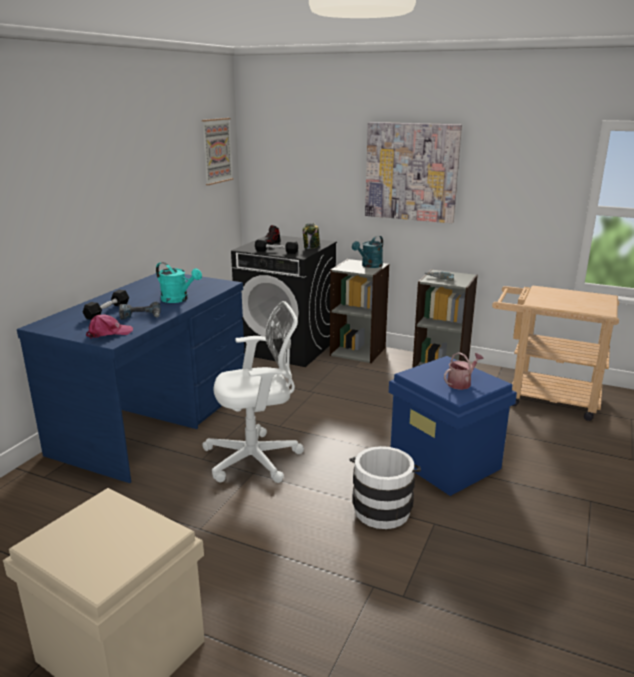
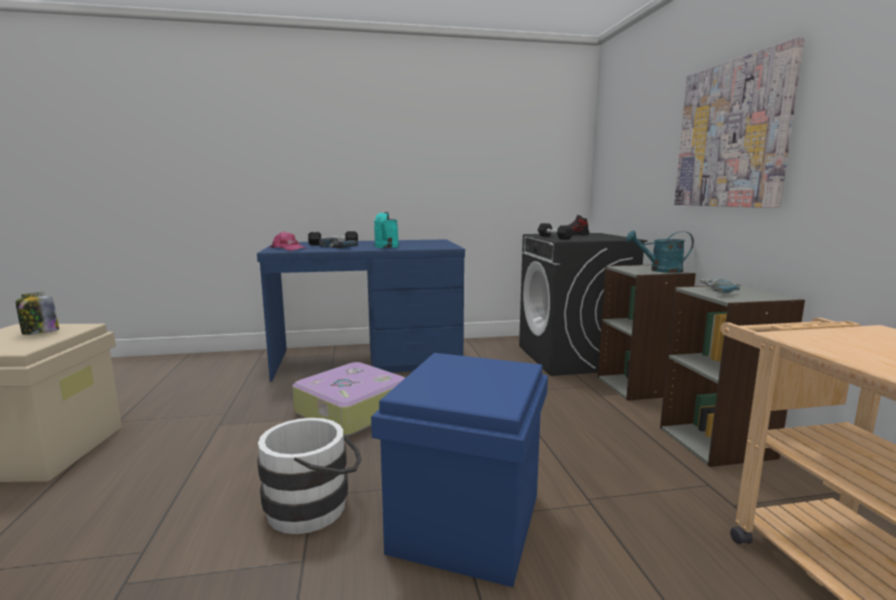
camera: 55 degrees right, 10 degrees down
picture [202,118,233,185] -> none
white office chair [202,301,304,483] -> suitcase [292,362,405,436]
jar [303,223,320,249] -> jar moved to [16,292,59,335]
watering can [444,352,484,390] -> none

